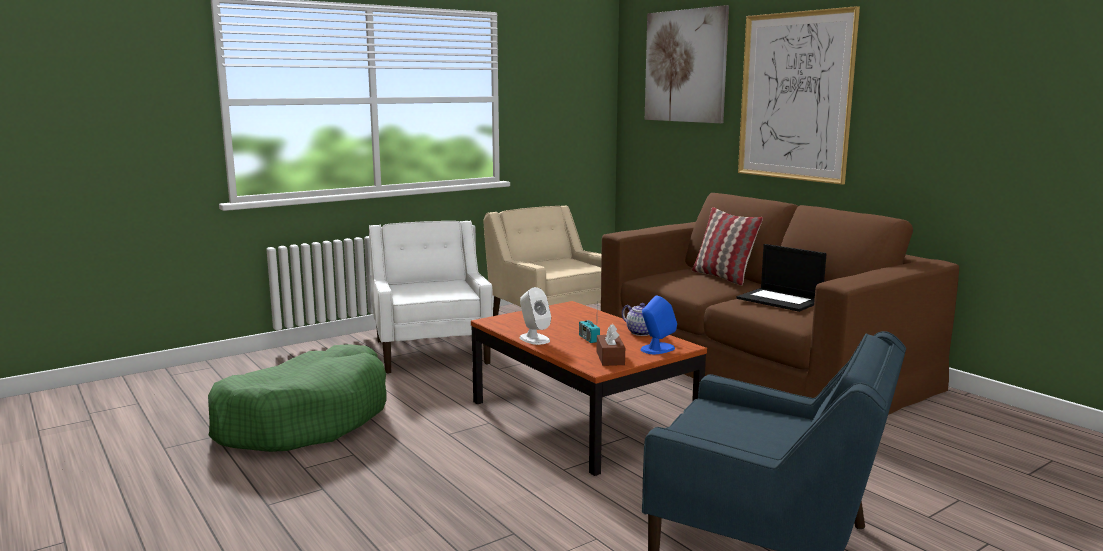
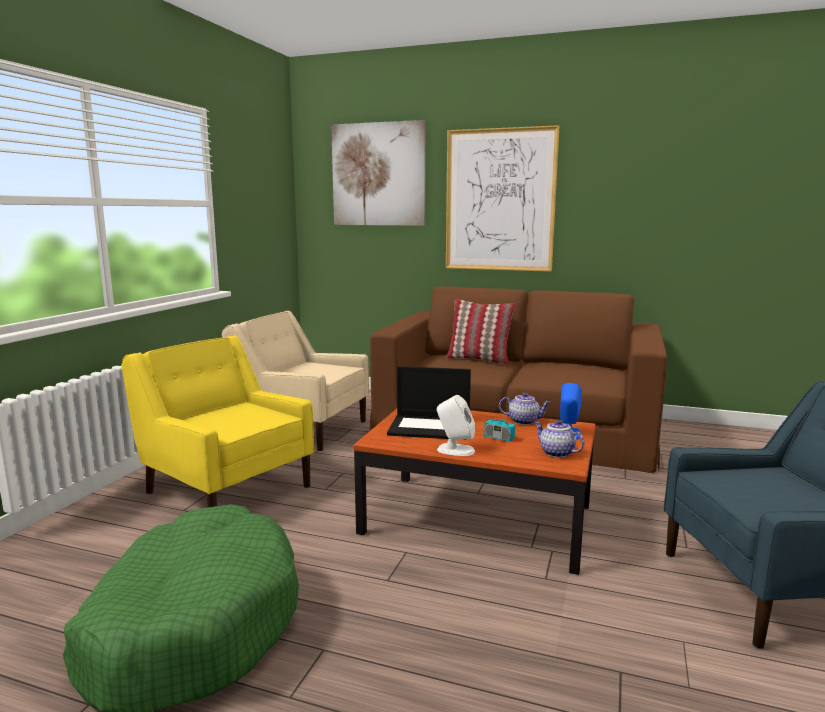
camera: 35 degrees left, 0 degrees up
white armchair [369,221,493,374] -> yellow armchair [122,335,314,507]
brown tissue box [597,324,625,366] -> teapot [534,420,584,458]
laptop [737,244,827,312] -> laptop moved to [387,366,471,440]

